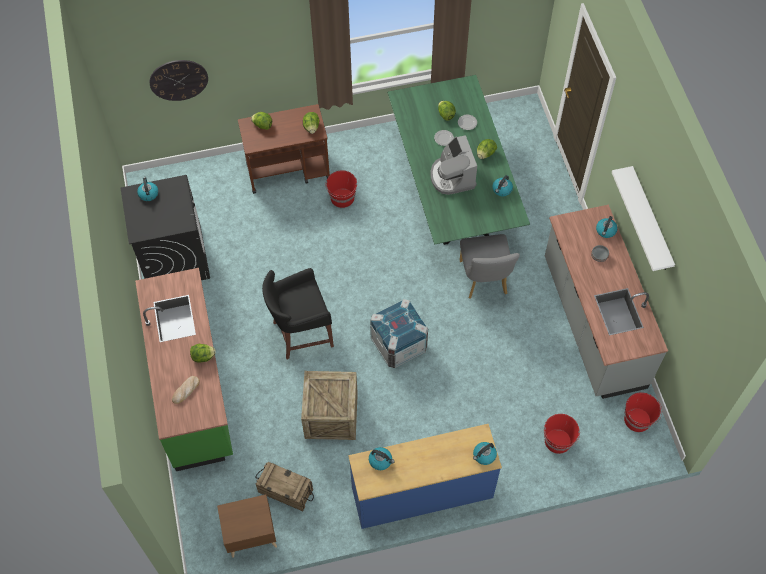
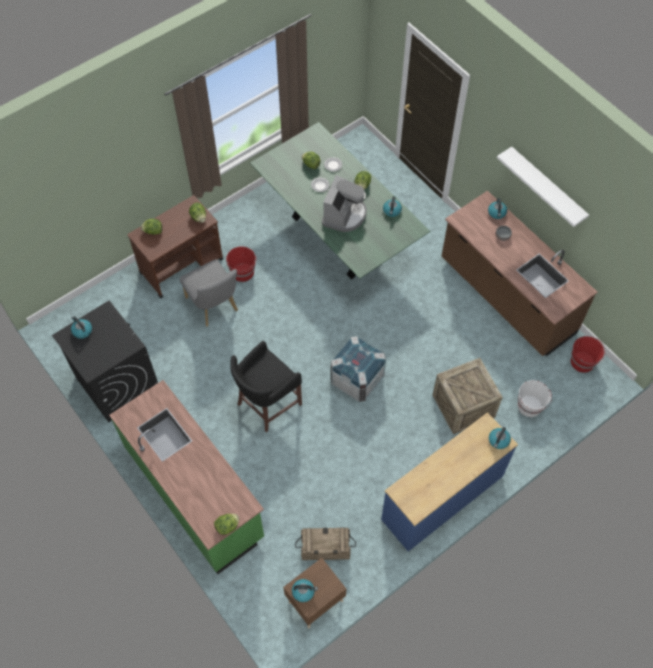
camera: 25 degrees left, 0 degrees up
wall clock [150,60,208,101] -> none
bread [172,376,200,404] -> none
lettuce [190,344,216,363] -> lettuce moved to [214,514,239,535]
crate [301,371,358,440] -> crate moved to [433,358,503,434]
kettle [369,447,395,470] -> kettle moved to [292,579,318,602]
coffee machine [430,135,477,195] -> coffee machine turned 120 degrees counterclockwise [322,175,367,232]
grey chair [460,234,520,299] -> grey chair moved to [179,259,238,327]
red bucket [544,414,580,454] -> white bucket [518,380,552,417]
grey counter [545,205,668,399] -> brown counter [442,190,597,356]

